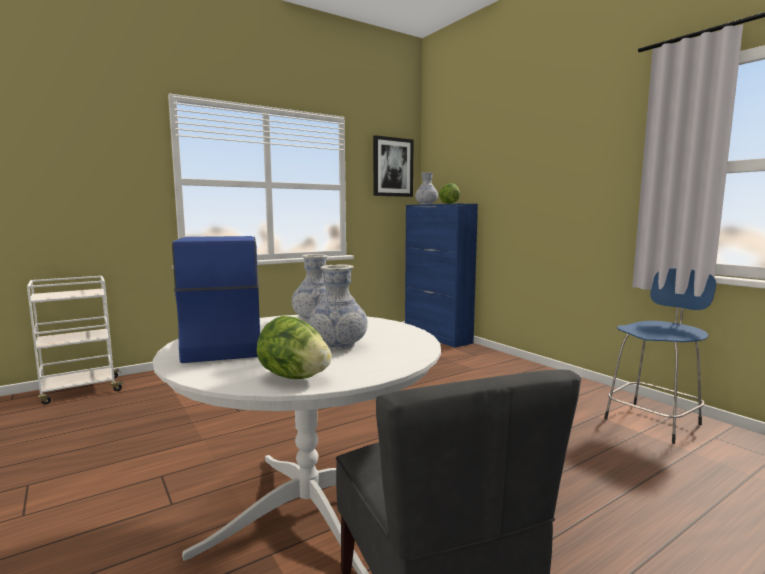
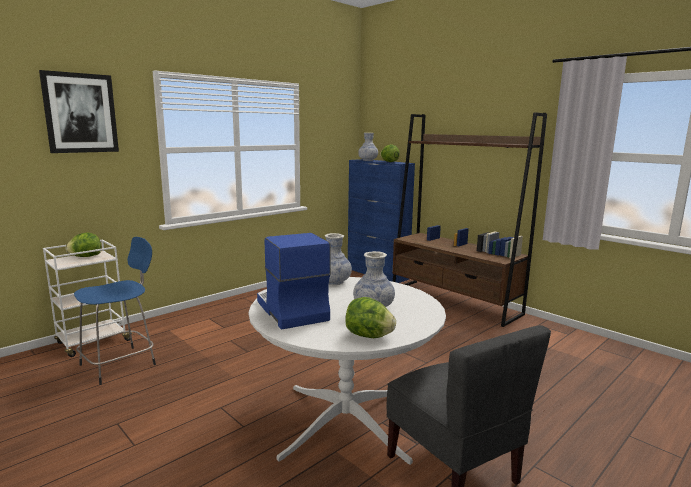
camera: 10 degrees left, 5 degrees up
picture [373,135,414,197] -> picture moved to [39,70,119,153]
blue stool [604,268,716,444] -> blue stool moved to [74,237,156,385]
none -> lettuce [66,232,101,257]
none -> brown bookcase [392,112,547,327]

